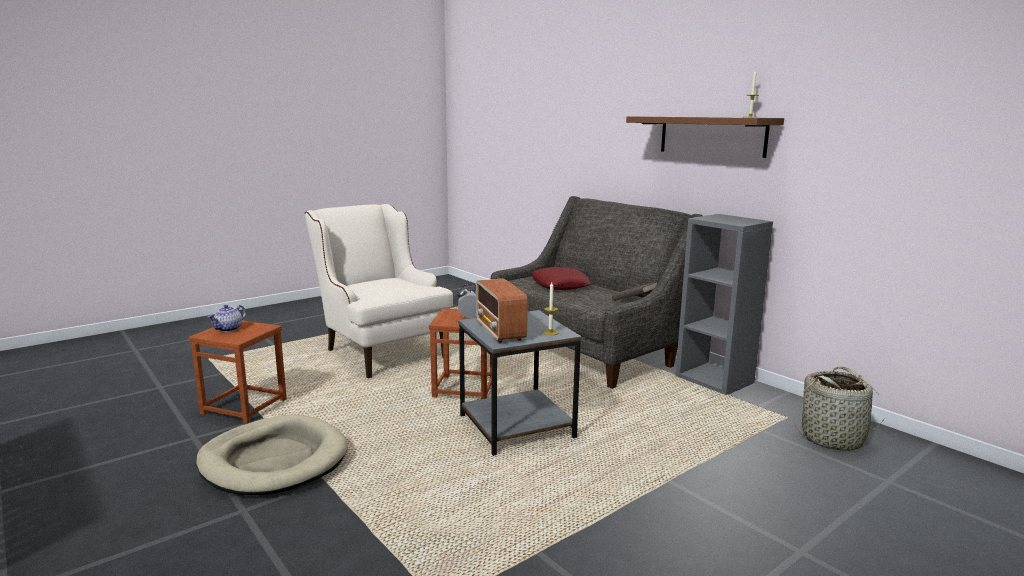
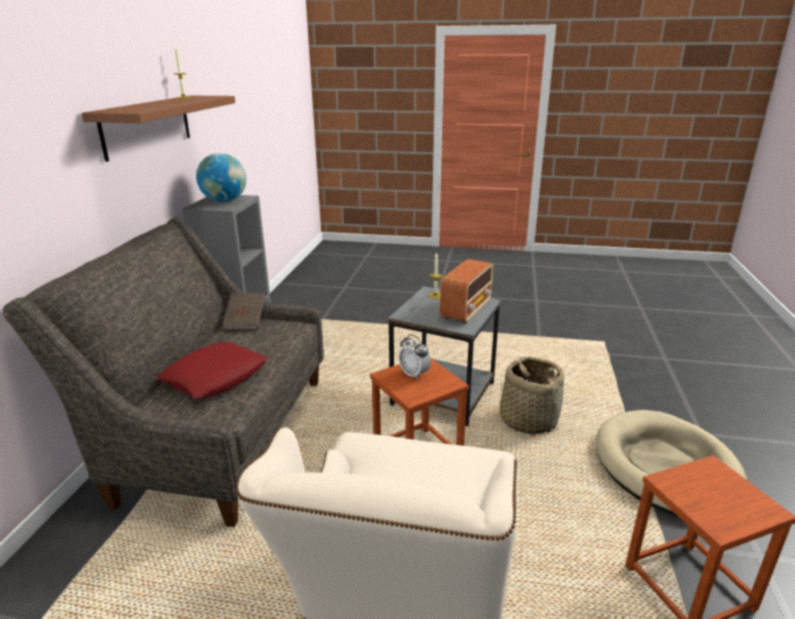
camera: 130 degrees left, 10 degrees up
teapot [208,305,246,332] -> none
basket [795,366,885,451] -> basket moved to [500,356,564,434]
none -> globe [196,153,246,202]

